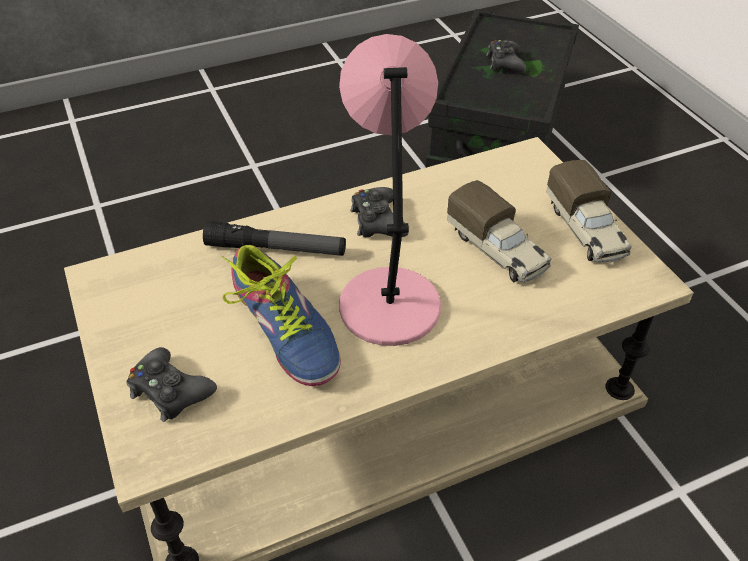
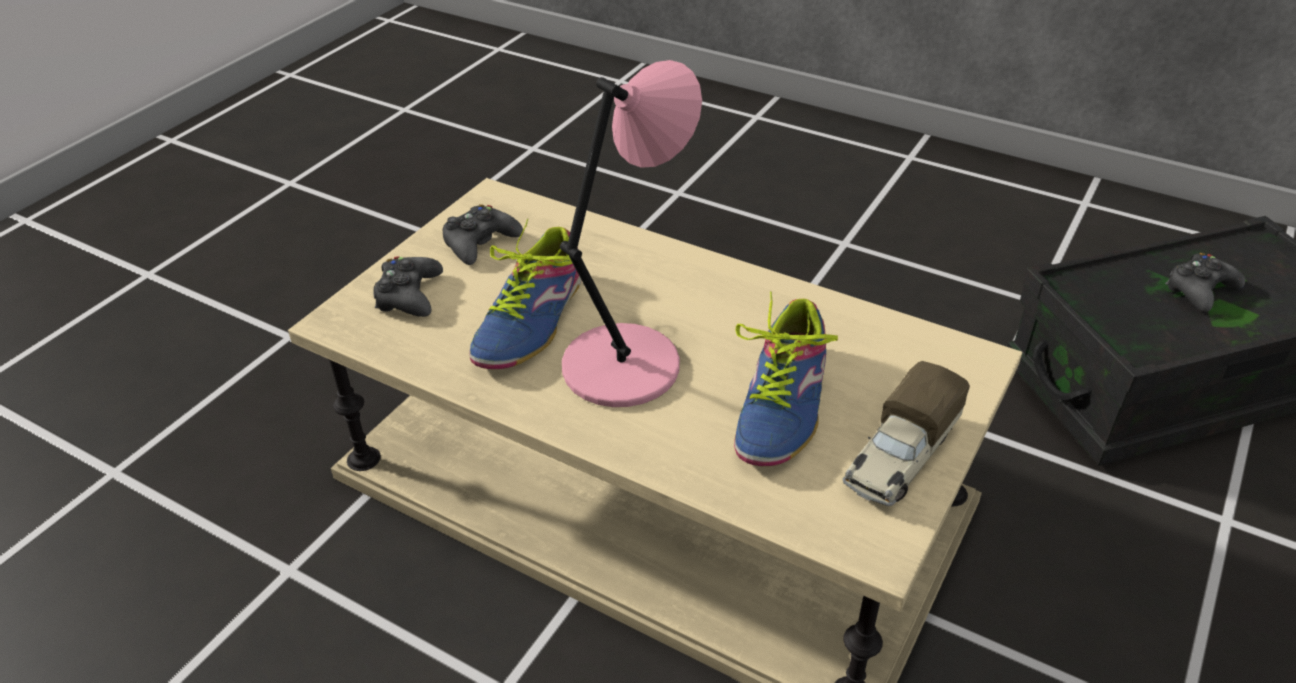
camera: 55 degrees right, 5 degrees down
flashlight [203,221,346,256] -> none
black game controller [350,187,408,237] -> black game controller moved to [442,204,523,265]
toy truck [447,180,552,282] -> shoe [734,291,838,466]

